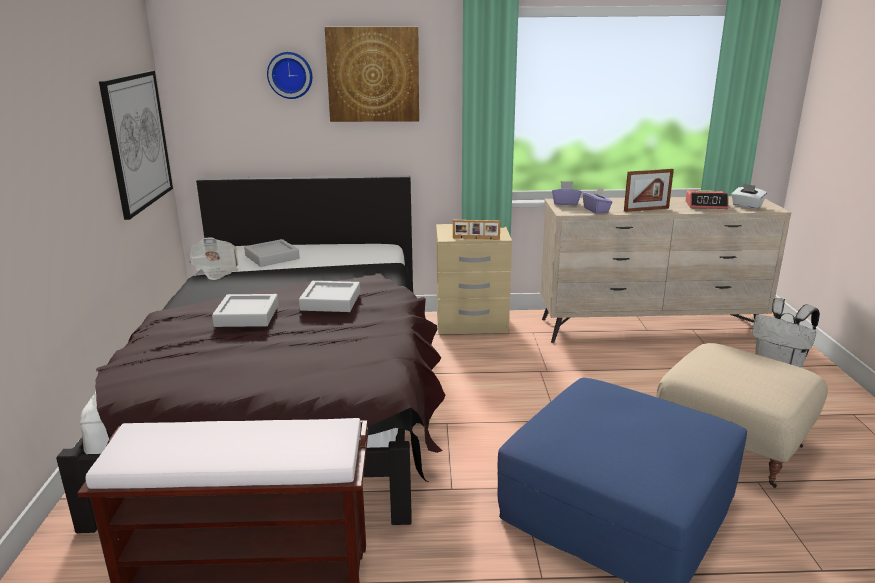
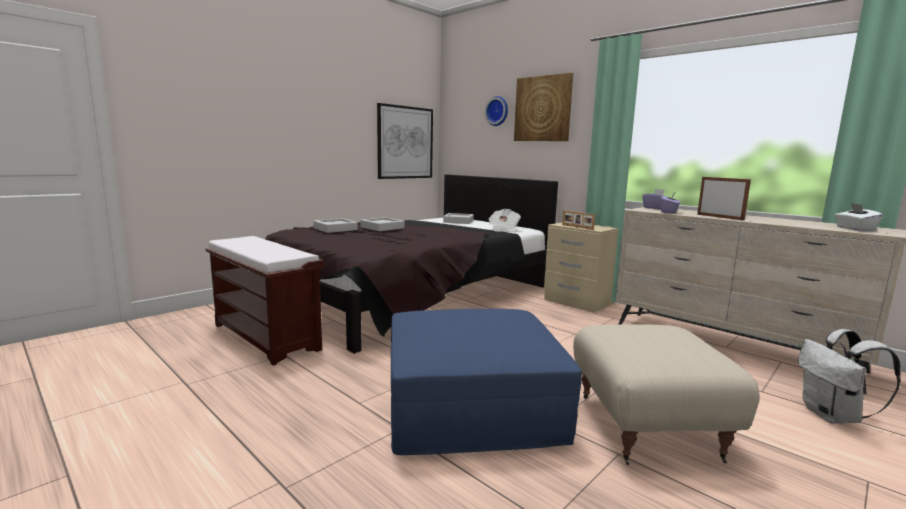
camera: 45 degrees right, 10 degrees down
newspaper [189,237,239,280] -> newspaper moved to [489,209,521,232]
grey tray [299,281,360,312] -> grey tray moved to [313,218,358,233]
picture frame [624,169,674,212] -> picture frame turned 150 degrees counterclockwise [697,177,751,221]
alarm clock [685,190,728,209] -> none

